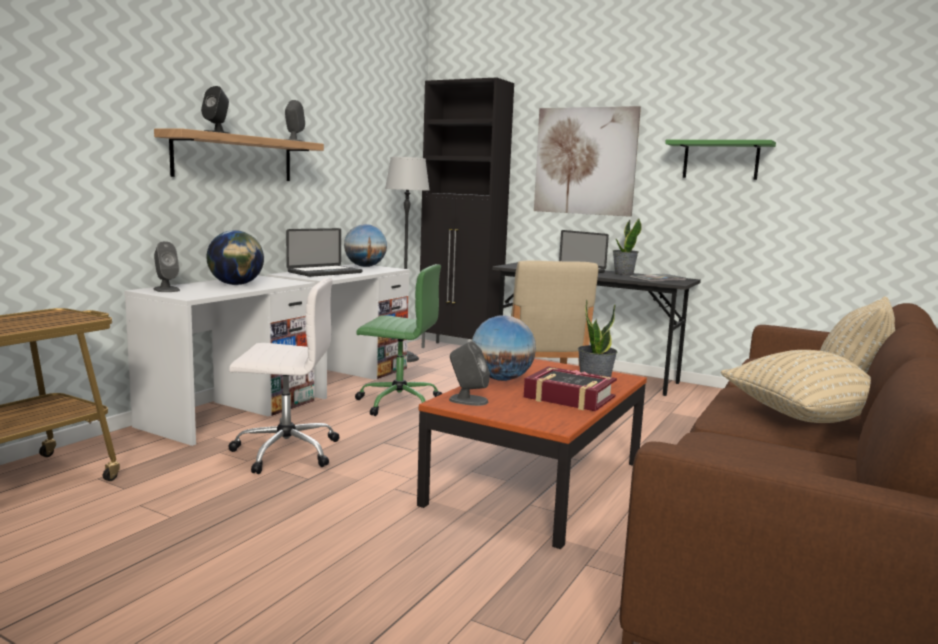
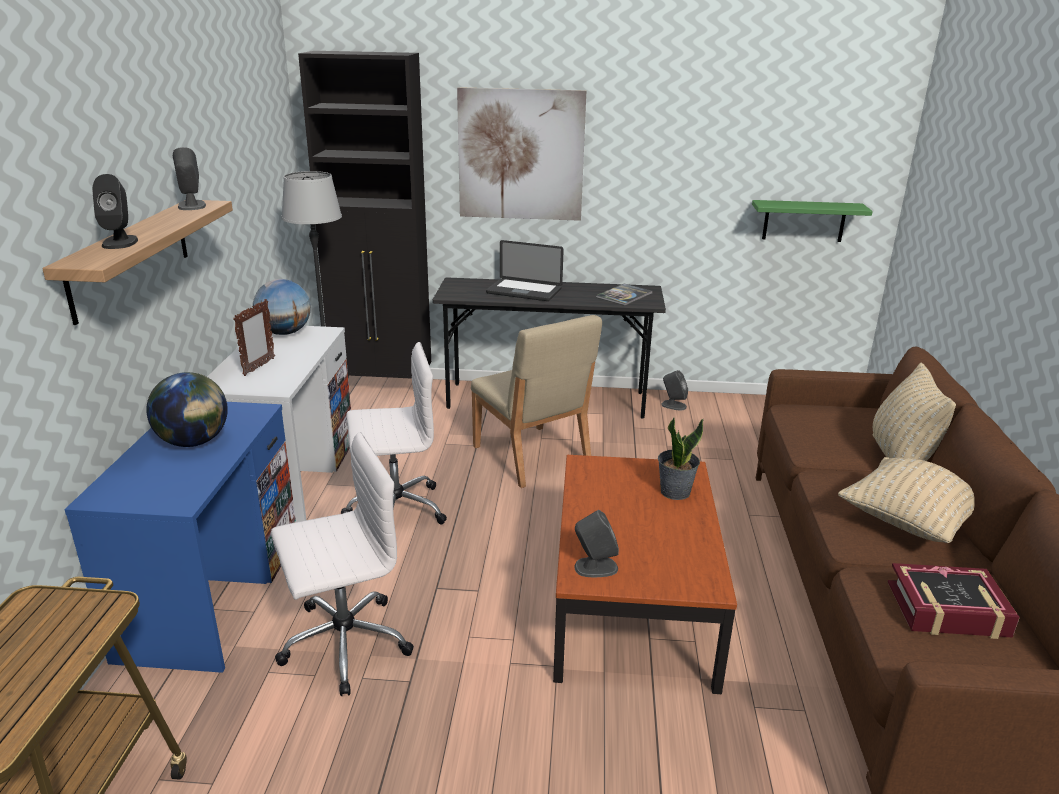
camera: 25 degrees left, 15 degrees up
white desk [124,275,315,446] -> blue desk [64,402,296,673]
grey speaker [154,241,180,292] -> grey speaker moved to [661,370,688,410]
laptop [286,228,362,277] -> picture frame [233,299,275,376]
green office chair [355,264,442,416] -> white office chair [341,342,447,524]
globe [472,315,536,381] -> none
book [524,366,617,411] -> book moved to [888,563,1020,639]
potted plant [613,219,642,275] -> none
green shelf [665,140,776,180] -> green shelf moved to [752,200,873,242]

